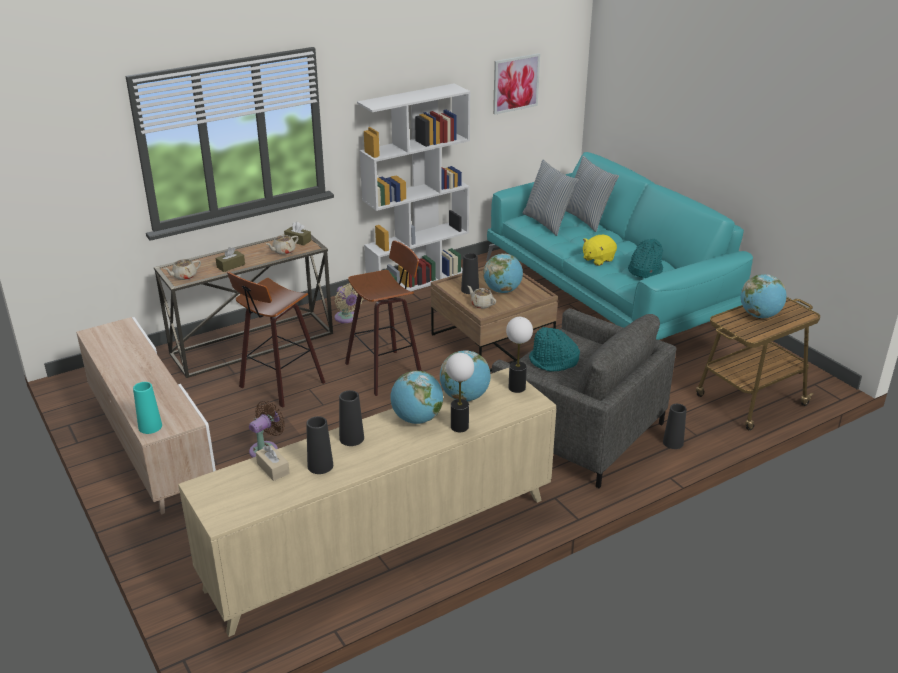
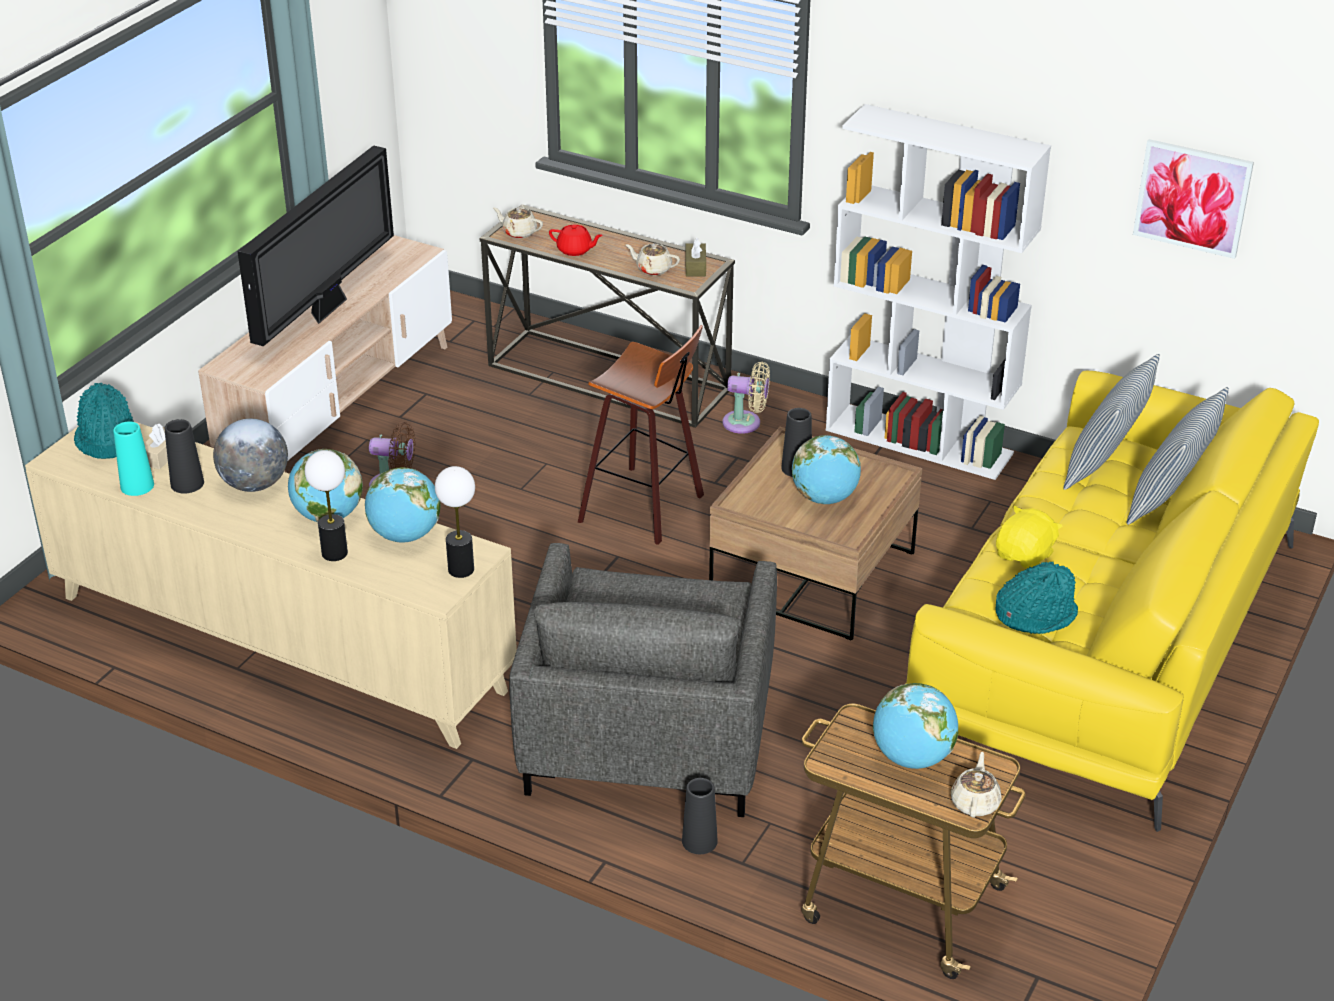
camera: 60 degrees right, 5 degrees up
turquoise vase [133,382,162,434] -> turquoise vase moved to [113,421,154,496]
brown tissue box [216,247,245,272] -> red teapot [549,225,603,256]
stool [227,272,325,407] -> none
beige fan [335,283,363,323] -> beige fan turned 105 degrees counterclockwise [722,362,770,434]
black vase [339,390,364,446] -> globe [213,419,288,492]
beige teapot [468,286,496,309] -> beige teapot moved to [951,752,1002,818]
turquoise sofa [486,152,753,340] -> yellow sofa [906,371,1319,832]
turquoise hat [529,327,580,372] -> turquoise hat moved to [74,383,134,459]
yellow plush toy [583,235,617,266] -> yellow plush toy turned 105 degrees clockwise [996,506,1063,569]
none -> television [238,145,394,346]

